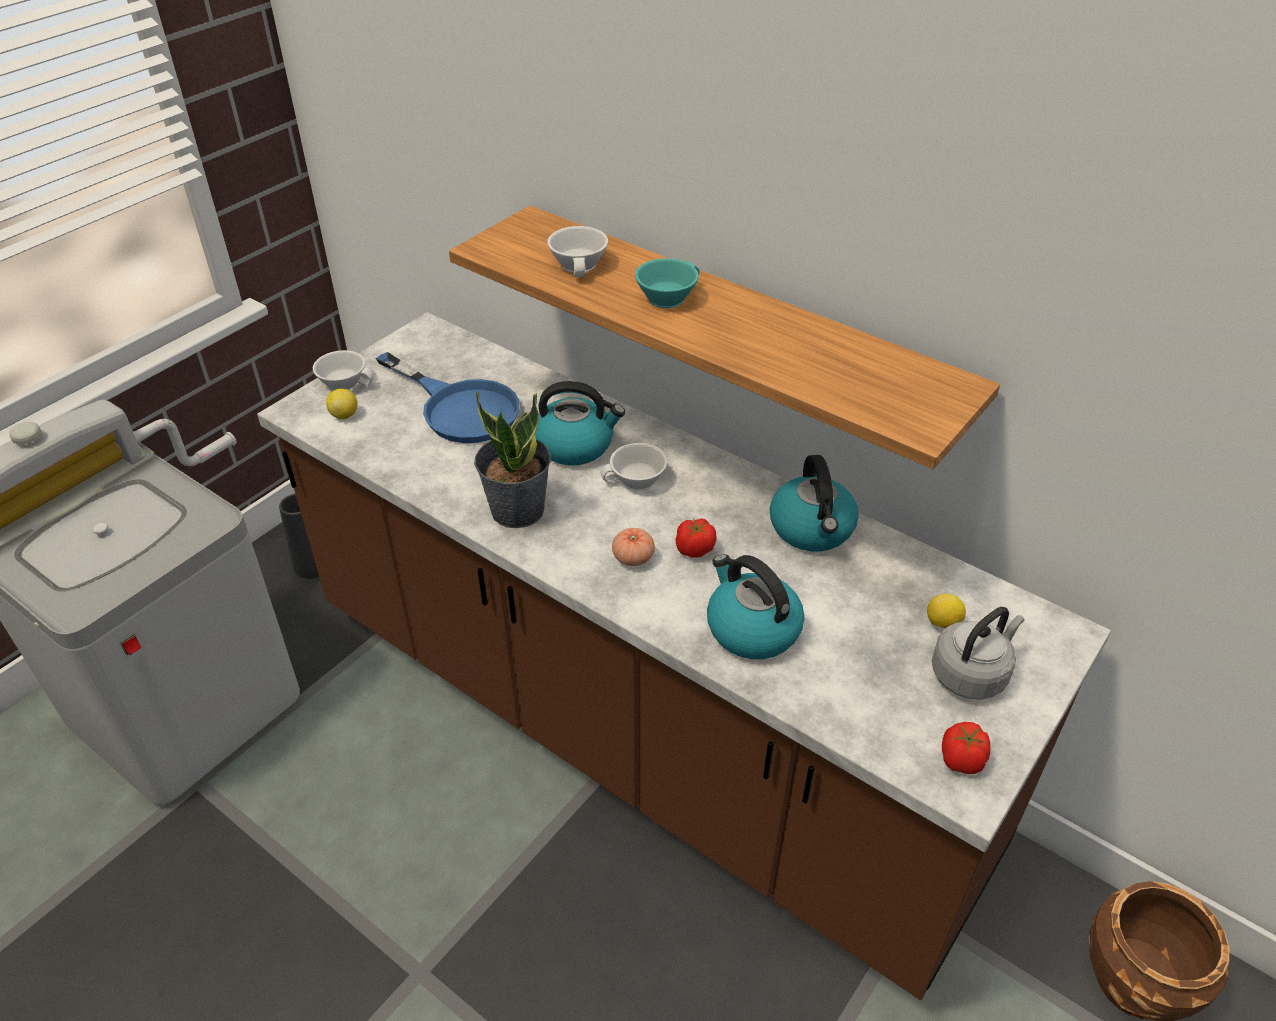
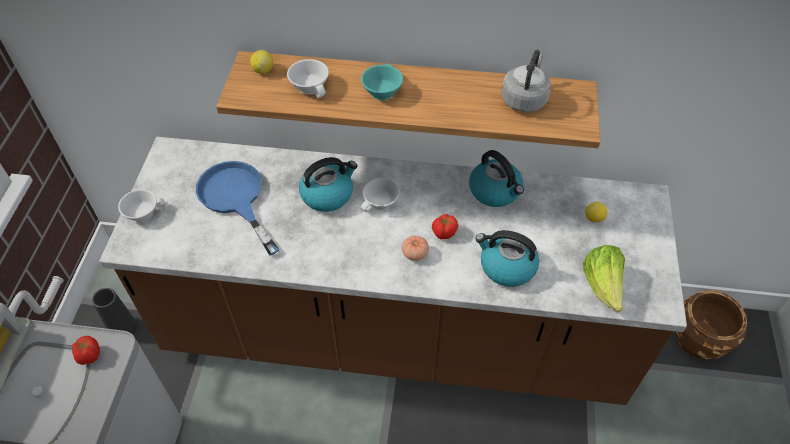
camera: 30 degrees left, 10 degrees up
lemon [326,389,358,419] -> lemon moved to [250,50,273,74]
blue frying pan [376,352,520,443] -> blue frying pan turned 135 degrees counterclockwise [196,161,280,256]
potted plant [474,392,551,528] -> none
grey kettle [932,607,1024,700] -> grey kettle moved to [502,50,551,112]
tomato [942,722,990,774] -> tomato moved to [72,336,100,365]
none -> lettuce [583,245,625,312]

